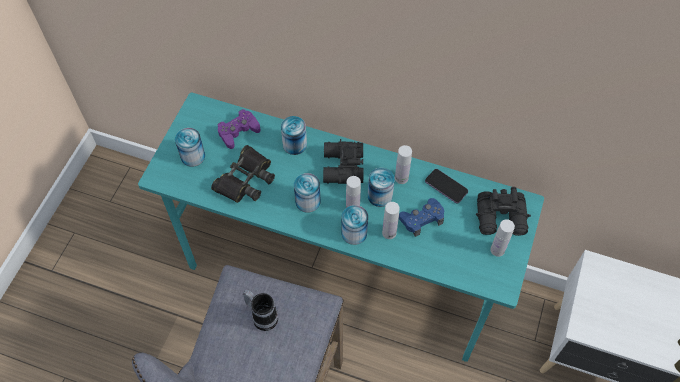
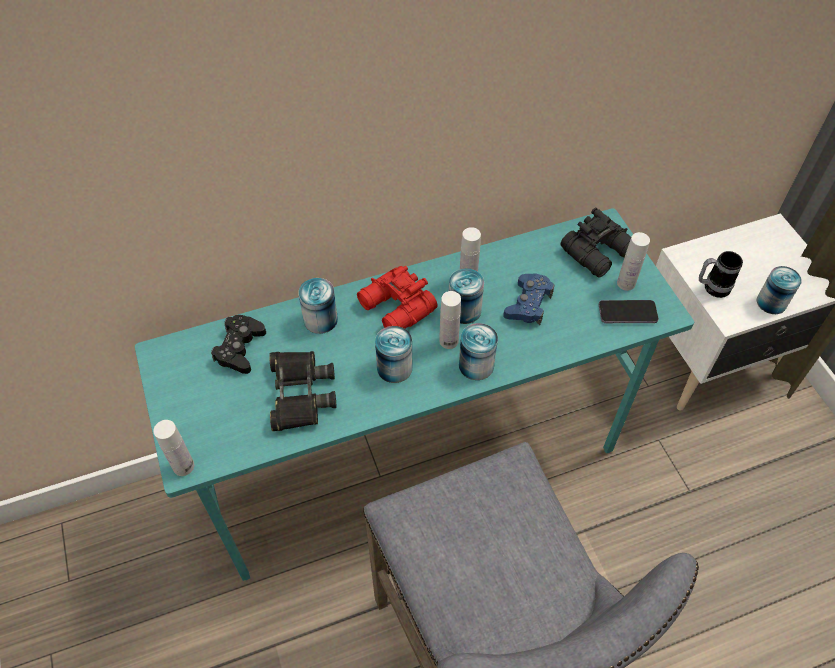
camera: 40 degrees left, 5 degrees down
can [175,128,205,167] -> can moved to [757,266,802,314]
purple game controller [218,109,261,149] -> black game controller [211,315,266,374]
mug [243,289,278,331] -> mug moved to [699,251,743,298]
black binoculars [323,139,363,184] -> red binoculars [357,266,438,329]
white bottle [382,202,400,239] -> white bottle moved to [153,420,194,476]
phone [425,169,468,203] -> phone moved to [599,300,659,323]

